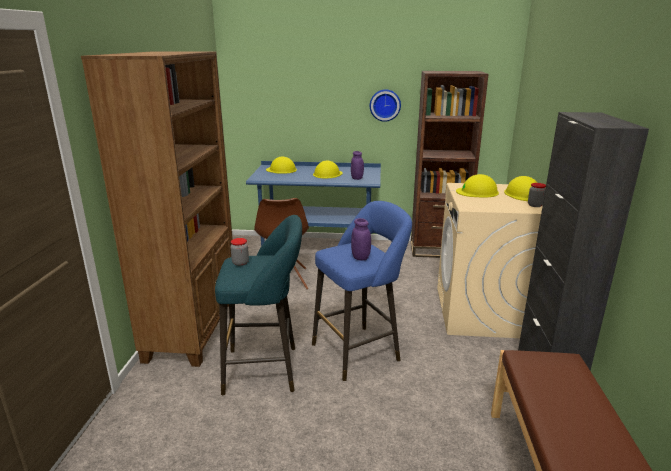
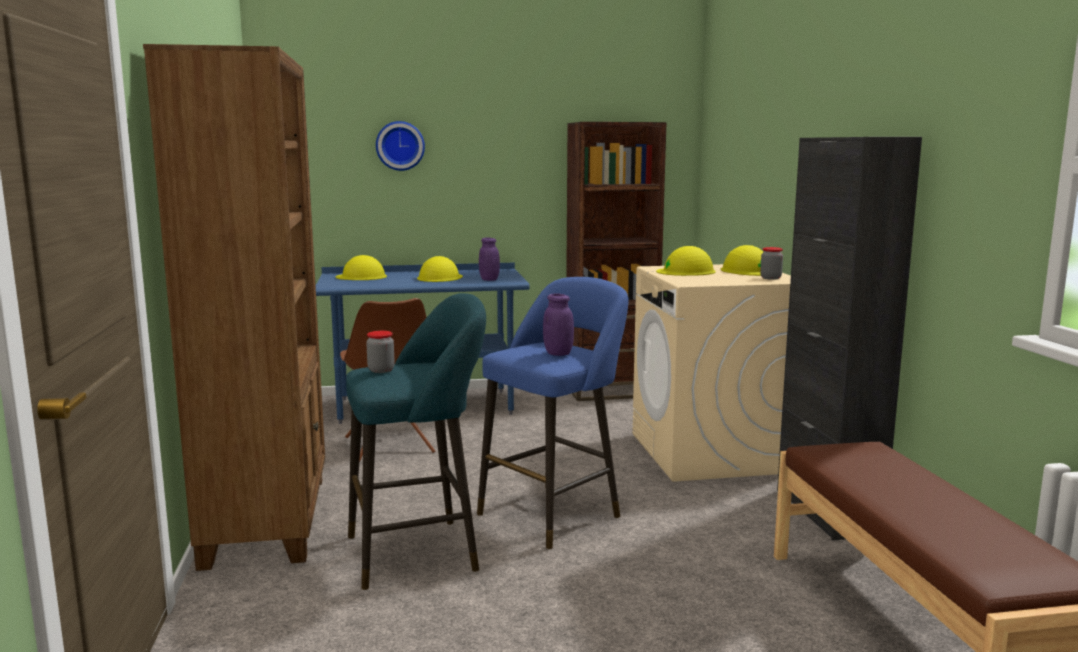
camera: 15 degrees left, 10 degrees down
wall clock [370,89,401,122] -> wall clock moved to [376,121,425,171]

